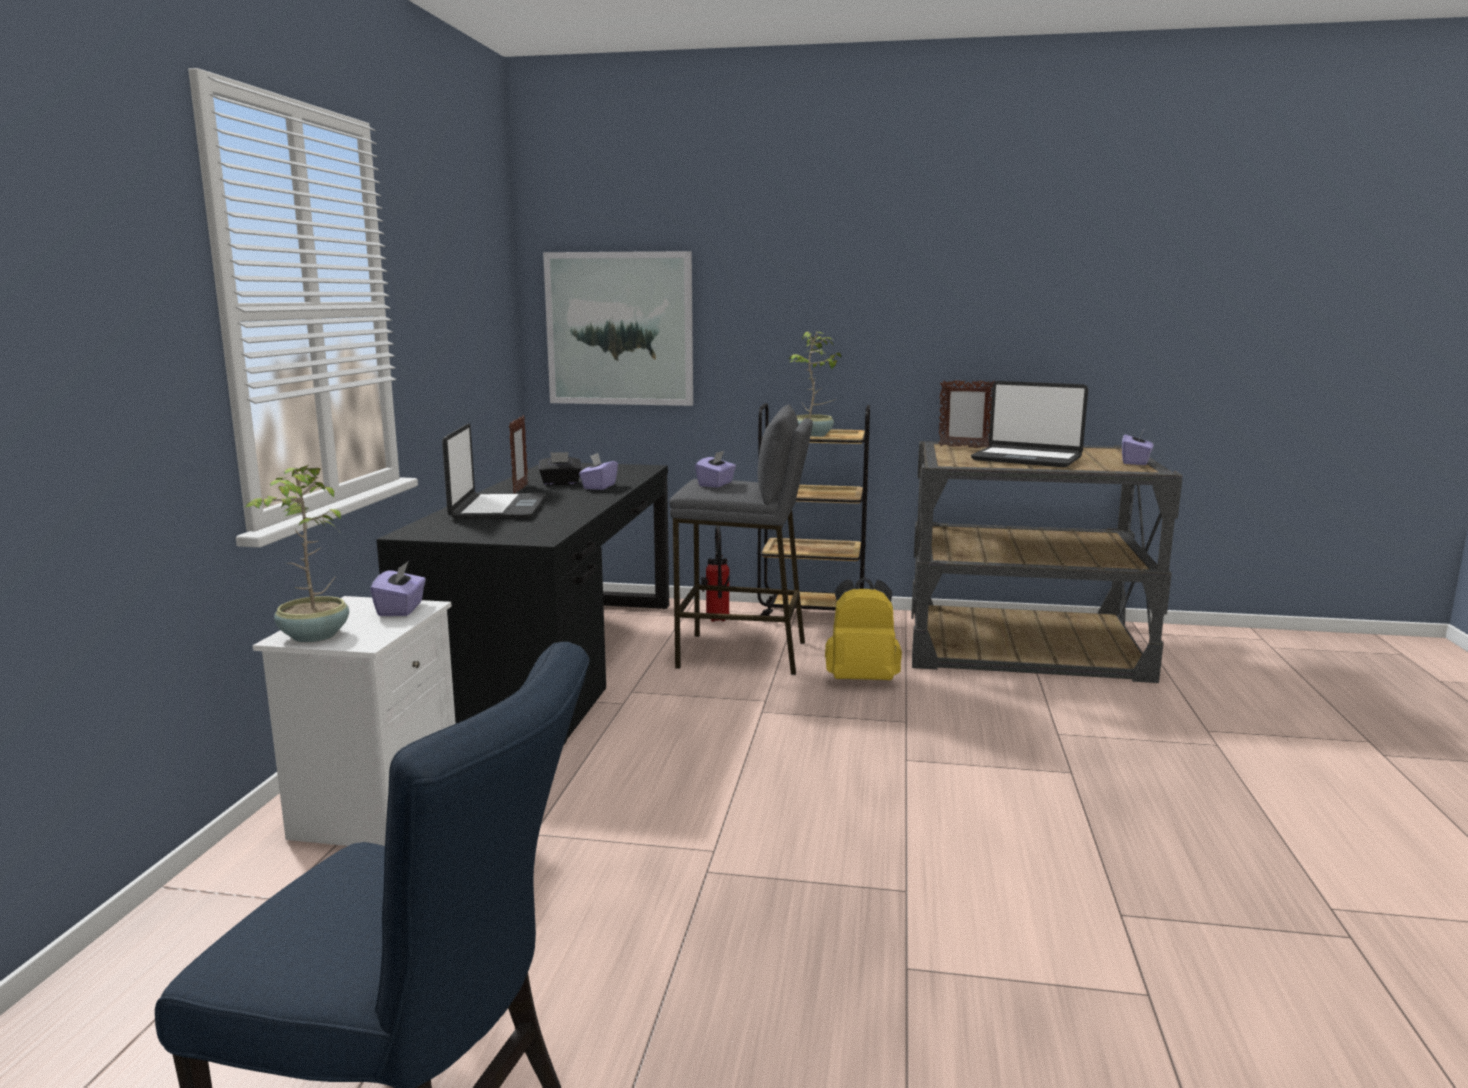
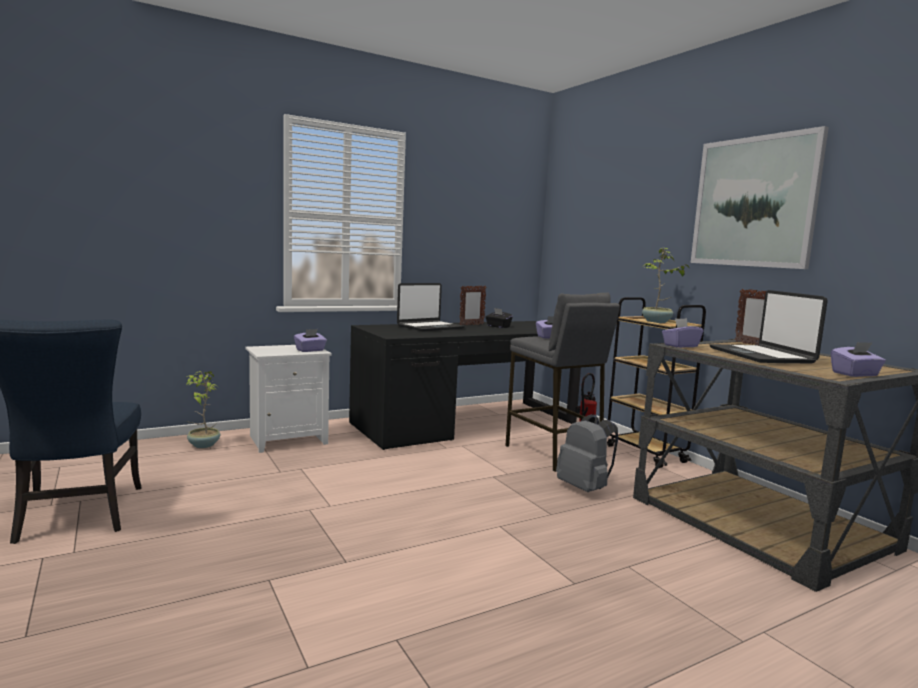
camera: 50 degrees right, 5 degrees down
potted plant [244,465,349,642] -> potted plant moved to [186,371,220,448]
picture [543,251,693,406] -> picture moved to [691,126,829,269]
purple tissue box [579,453,618,490] -> purple tissue box moved to [662,318,704,348]
yellow backpack [825,577,902,680] -> grey backpack [556,414,618,492]

